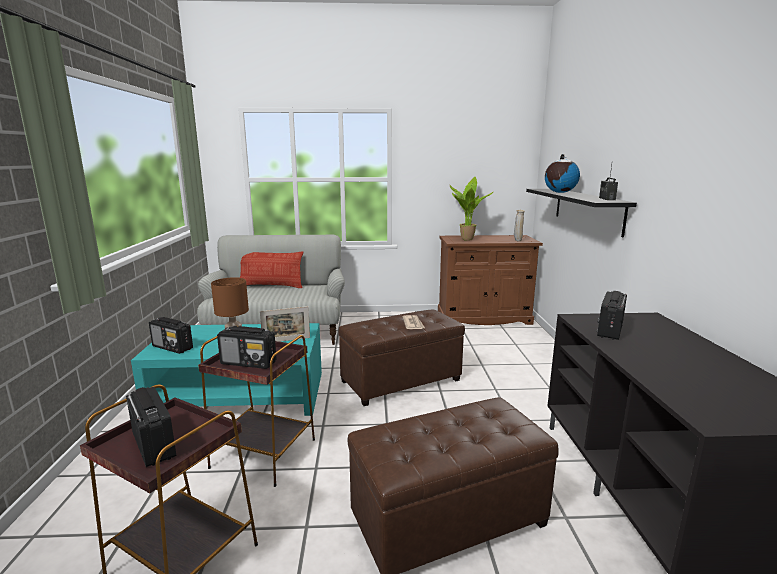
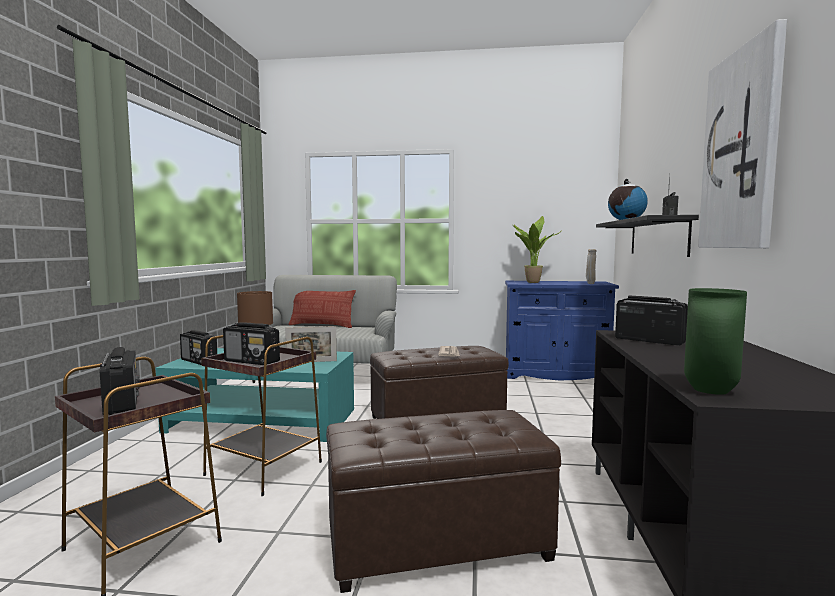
camera: 10 degrees right, 10 degrees down
brown cabinet [438,235,543,325] -> blue cabinet [505,281,619,380]
radio [597,291,627,340] -> radio turned 90 degrees clockwise [615,296,688,346]
none -> green vase [684,288,747,395]
none -> picture [698,19,787,248]

